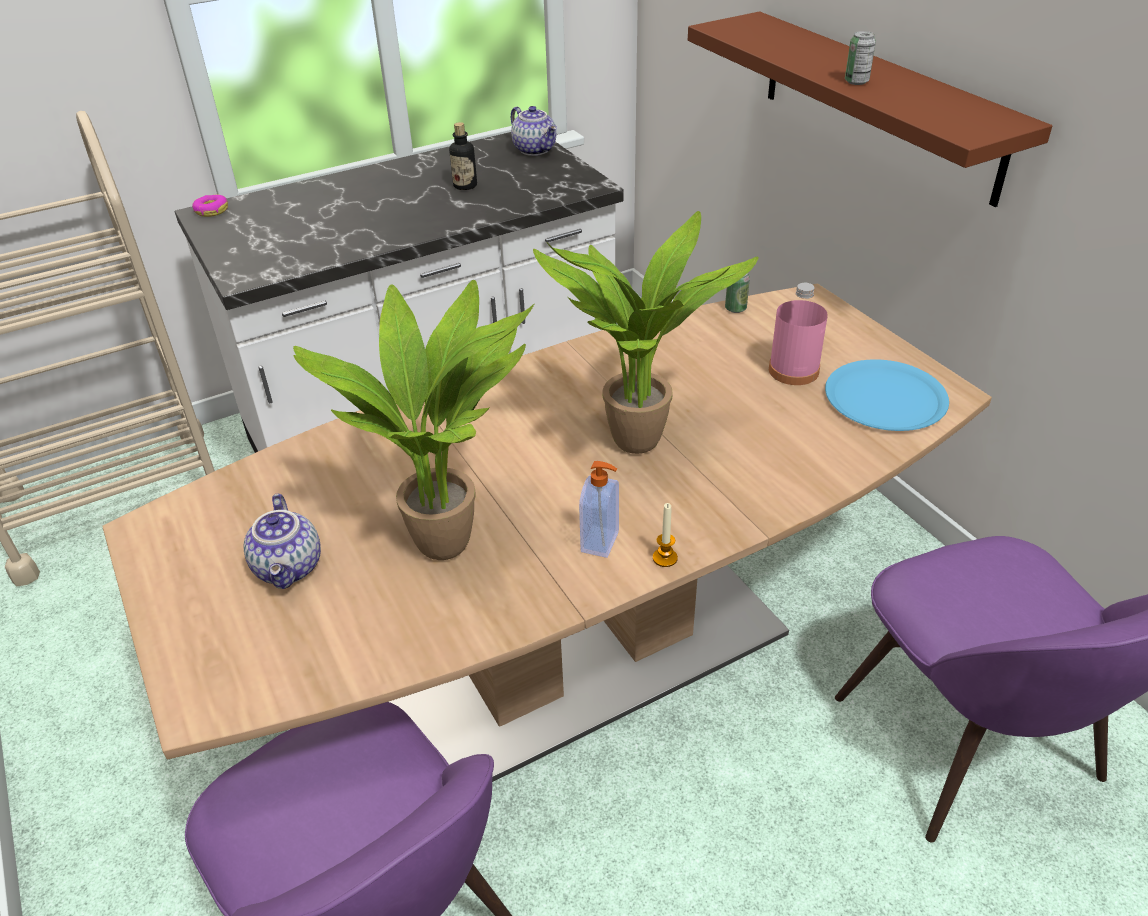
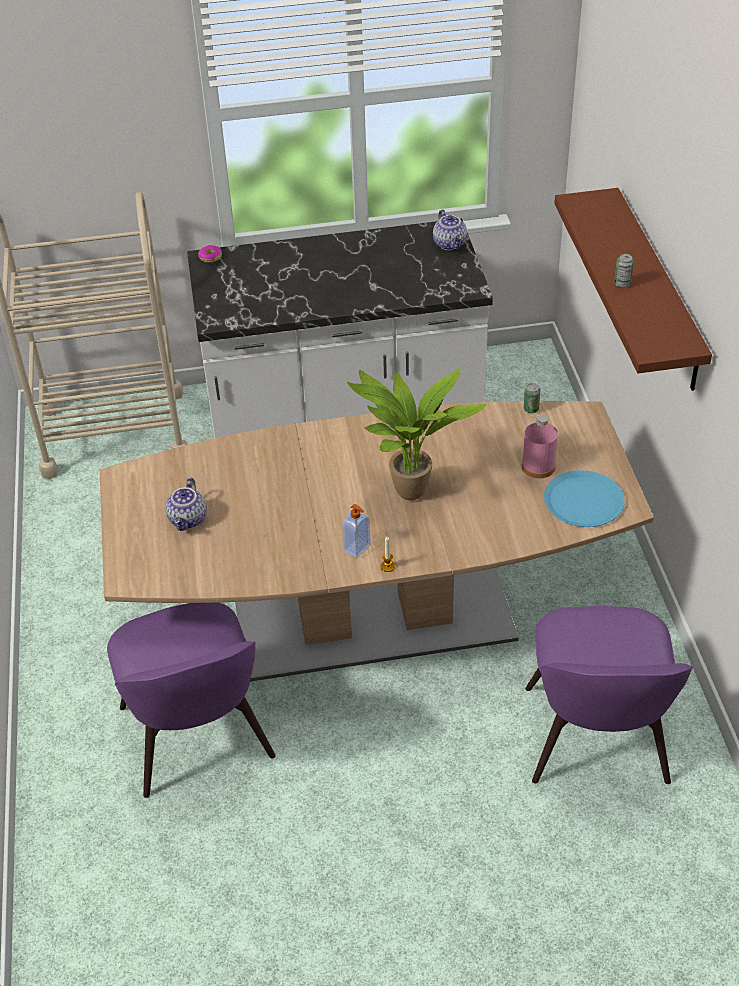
camera: 20 degrees right, 5 degrees up
potted plant [293,280,534,560] -> none
bottle [449,122,477,190] -> none

